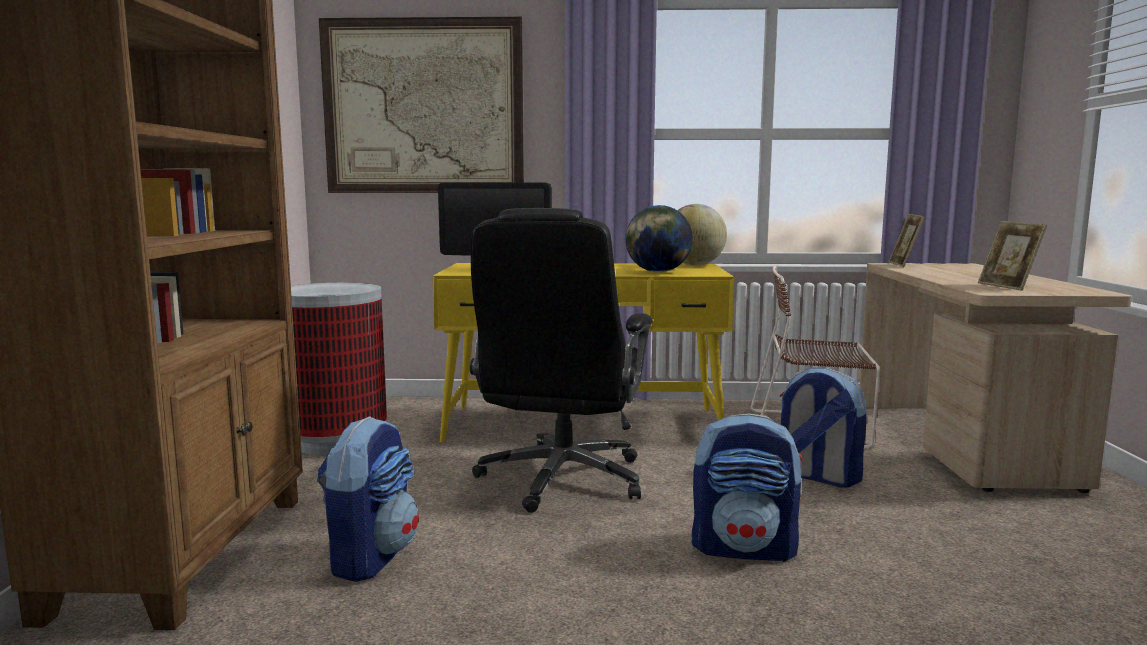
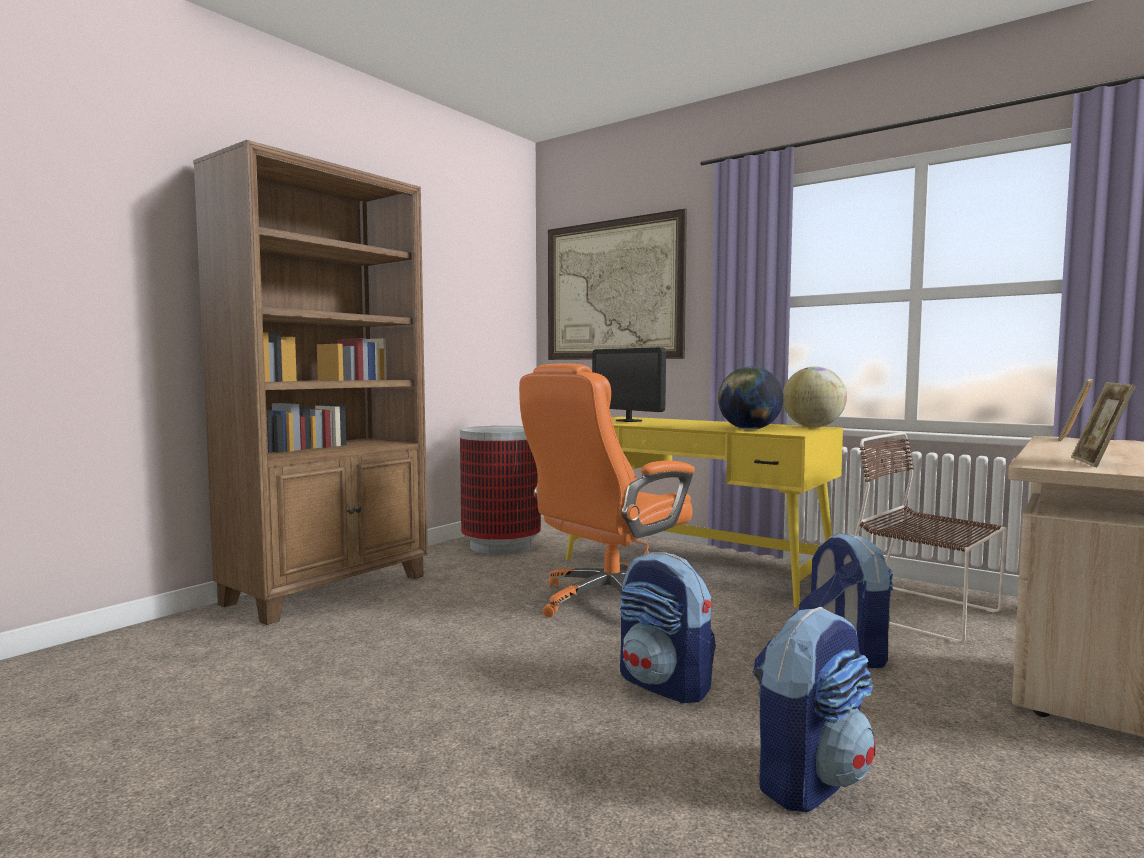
camera: 35 degrees right, 5 degrees down
backpack [317,416,419,582] -> backpack moved to [752,607,875,812]
black office chair [470,208,653,513] -> orange office chair [519,363,695,617]

